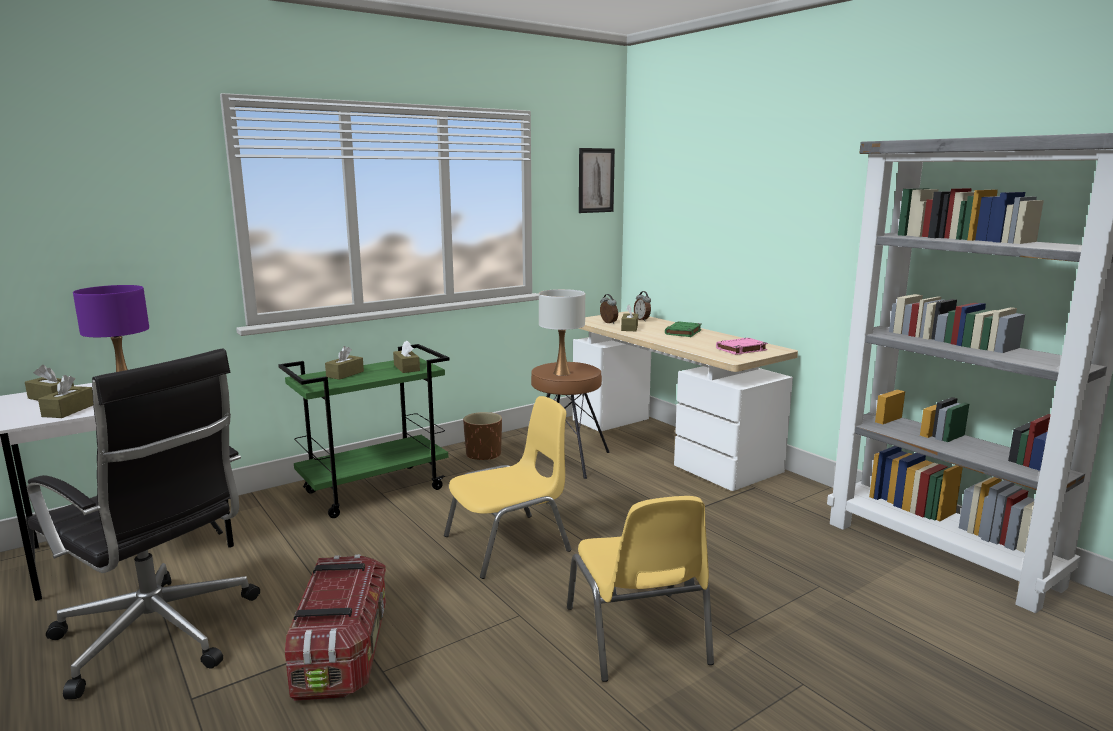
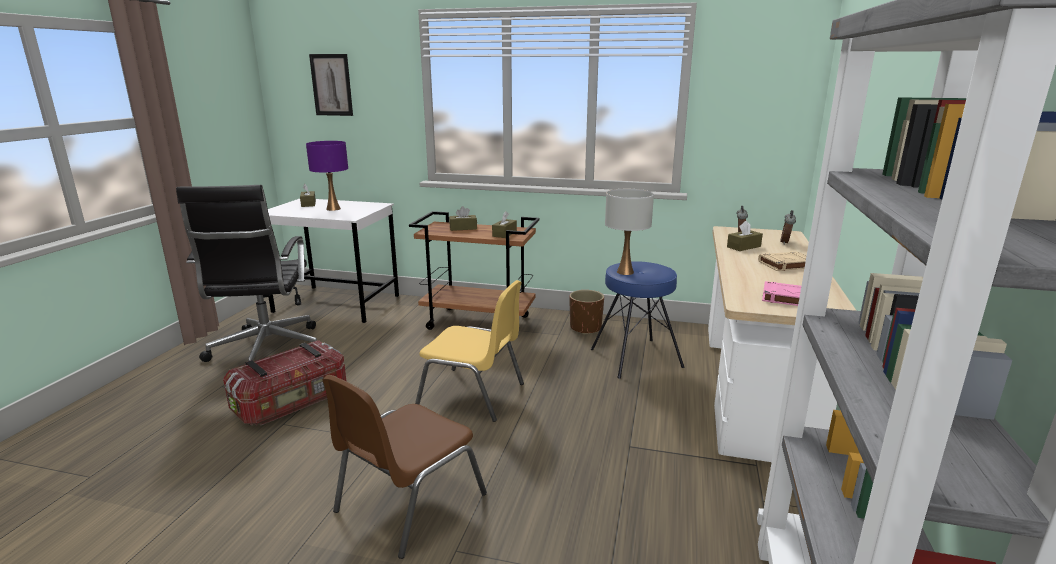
camera: 50 degrees right, 5 degrees up
brown tissue box [38,375,93,418] -> none
green cart [278,344,450,518] -> brown cart [409,211,539,330]
brown stool [531,362,610,479] -> blue stool [591,261,684,379]
yellow chair [567,496,714,682] -> brown chair [322,375,487,559]
picture [579,148,615,213] -> picture moved to [309,54,353,116]
green book [665,321,702,337] -> beige book [758,252,807,271]

